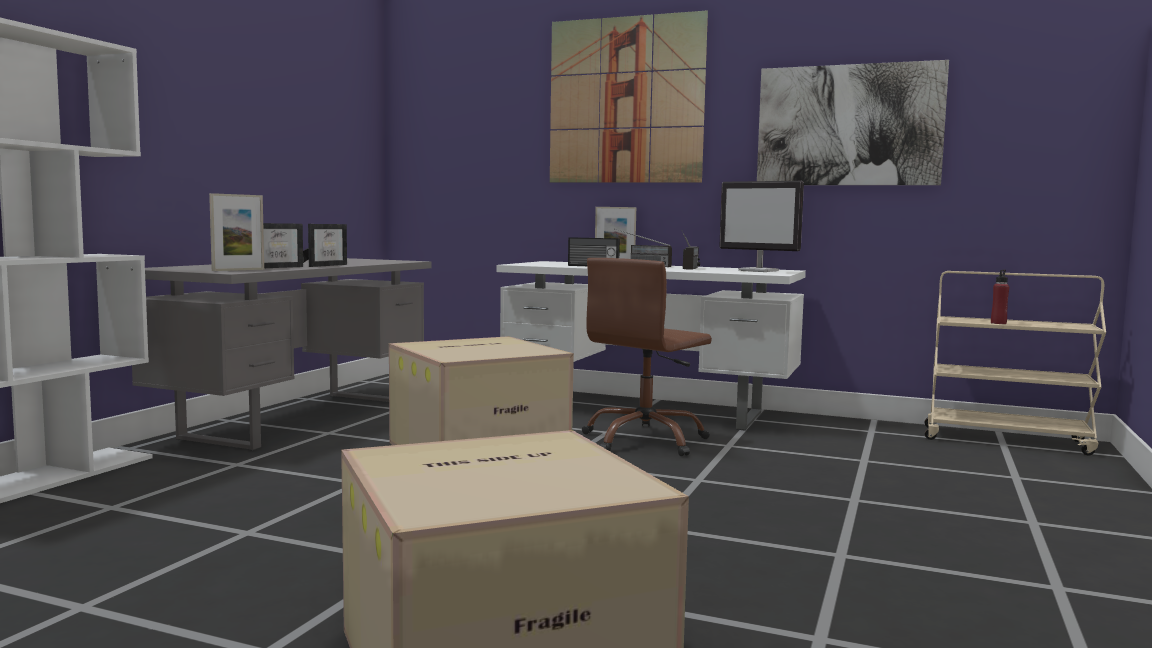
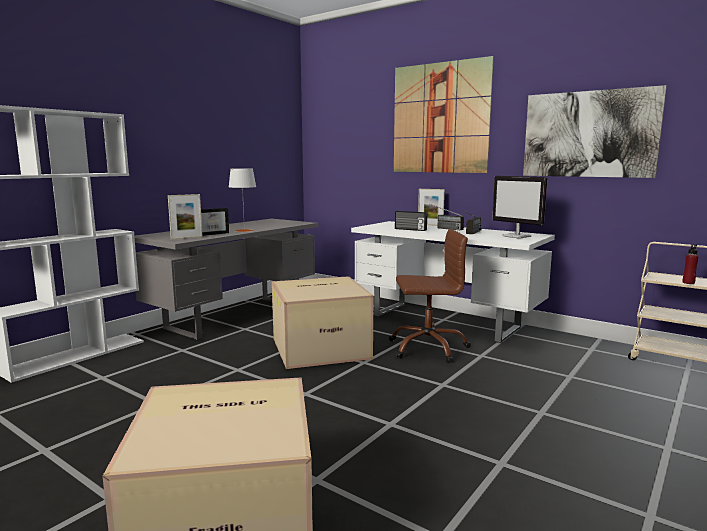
camera: 15 degrees right, 5 degrees up
picture frame [303,224,347,267] -> grey table lamp [229,168,256,232]
brown office chair [582,258,712,456] -> brown office chair turned 150 degrees counterclockwise [389,229,471,363]

